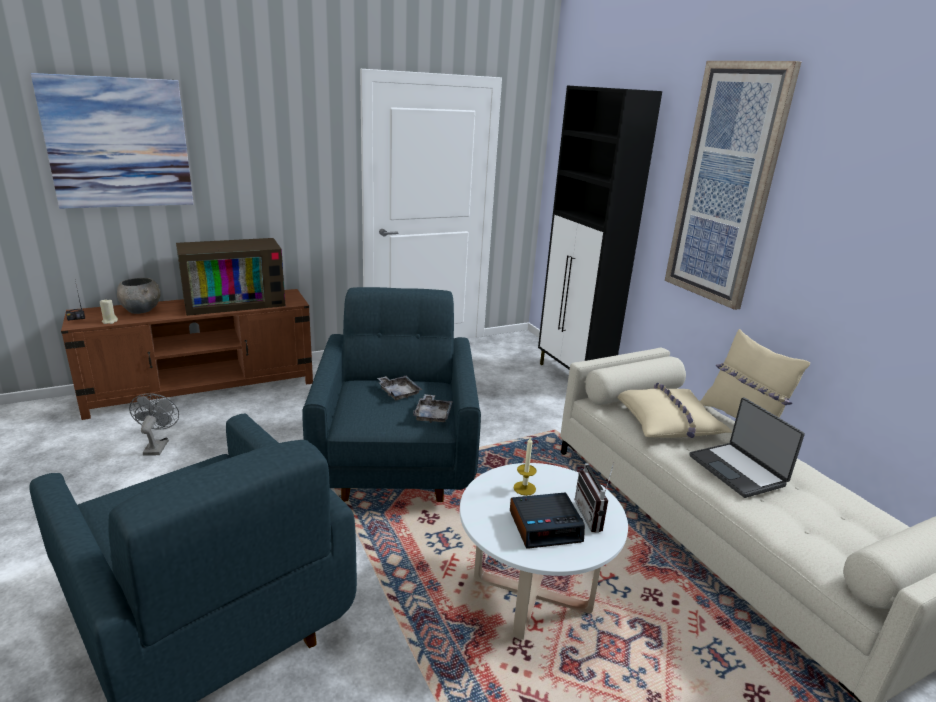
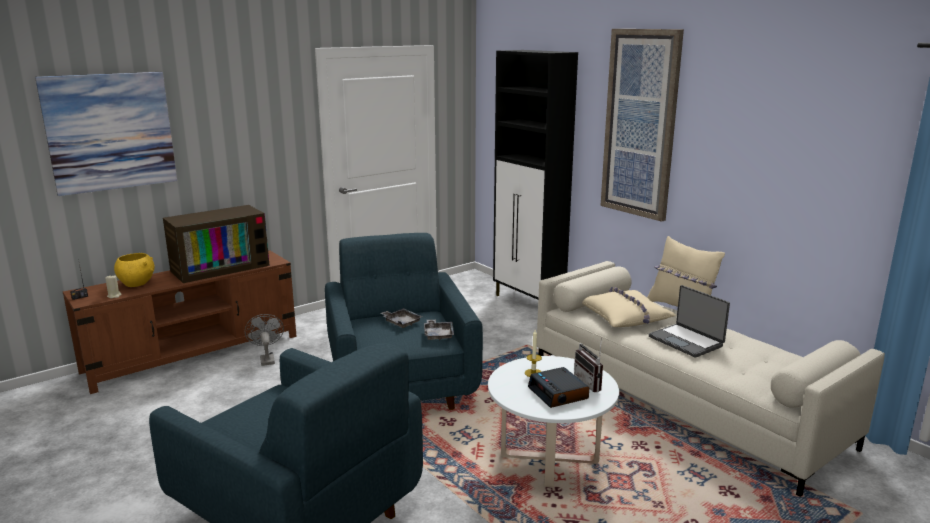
camera: 10 degrees left, 5 degrees down
grey bowl [117,278,161,314] -> yellow bowl [114,253,155,287]
grey fan [129,393,179,456] -> grey fan moved to [245,314,284,366]
alarm clock [510,492,585,549] -> alarm clock turned 90 degrees clockwise [528,367,589,408]

